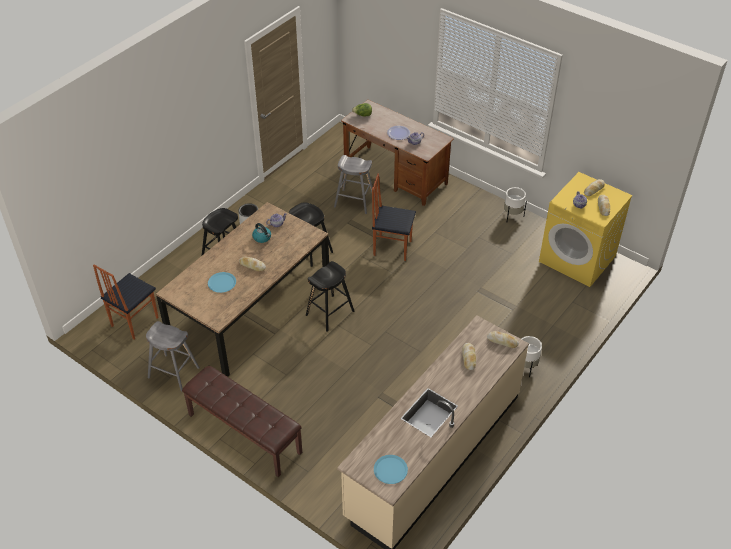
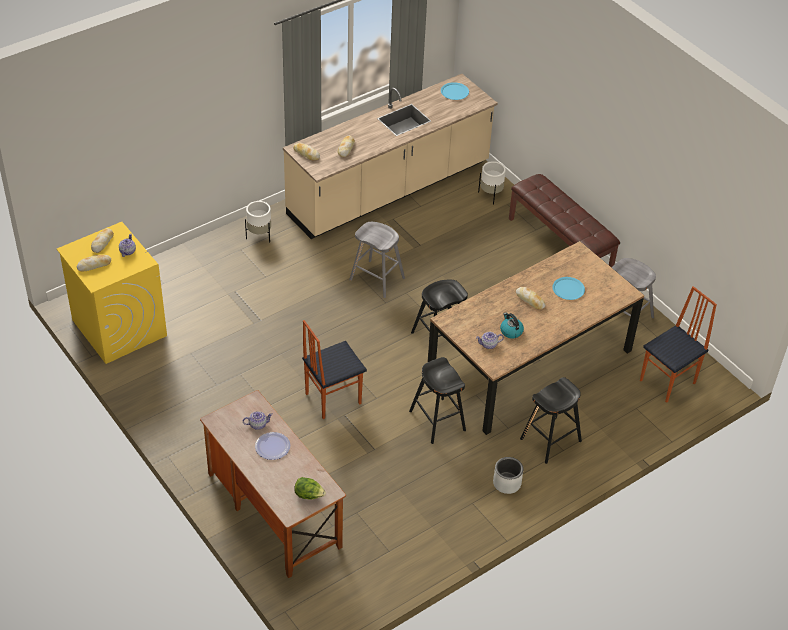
camera: 165 degrees left, 0 degrees up
grey stool [334,155,375,214] -> grey stool moved to [349,222,405,298]
chair [372,173,416,261] -> chair turned 120 degrees clockwise [302,320,367,419]
white planter [504,187,527,221] -> white planter moved to [478,161,506,205]

